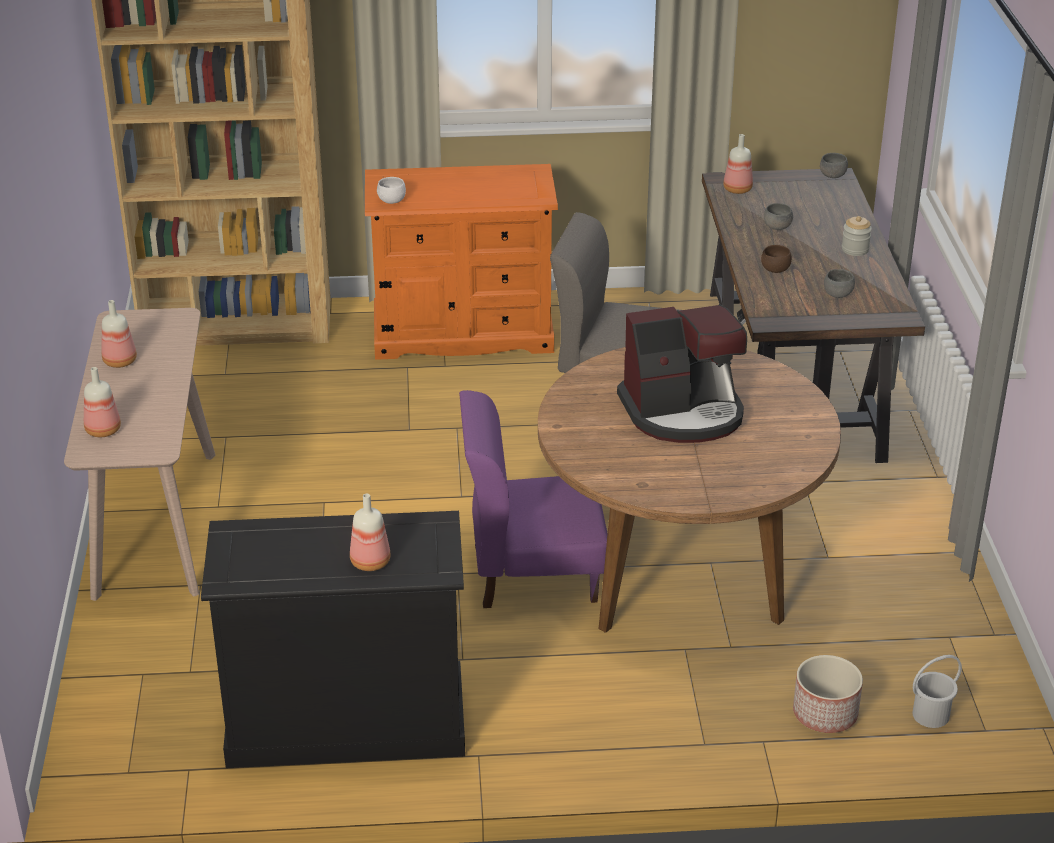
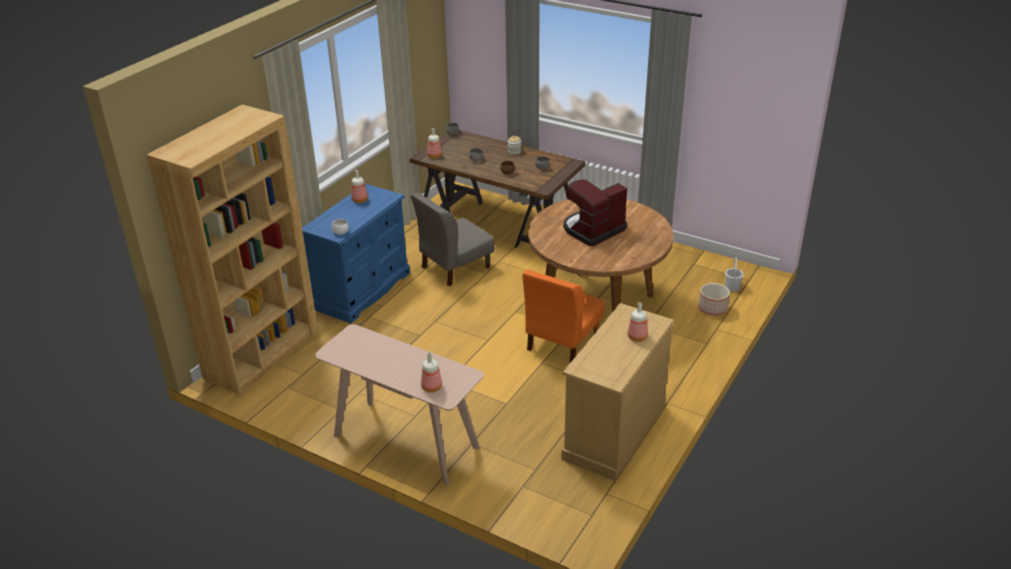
camera: 55 degrees left, 0 degrees up
bottle [102,300,137,368] -> bottle moved to [351,170,368,203]
black dresser [201,511,465,768] -> beige dresser [561,303,674,481]
orange dresser [365,164,558,360] -> blue dresser [302,184,410,324]
purple chair [459,390,608,608] -> orange chair [523,270,605,364]
coffee machine [617,304,747,443] -> coffee machine turned 150 degrees counterclockwise [563,179,627,246]

